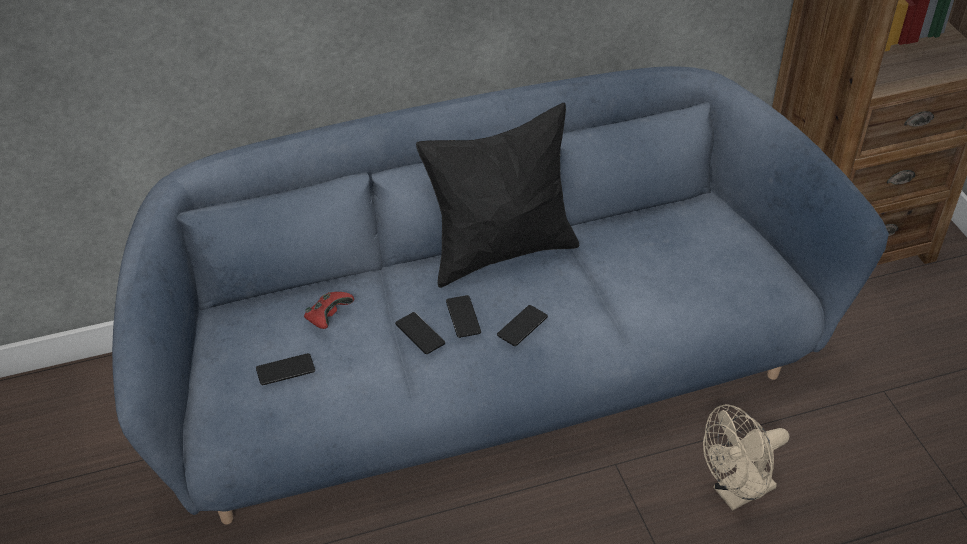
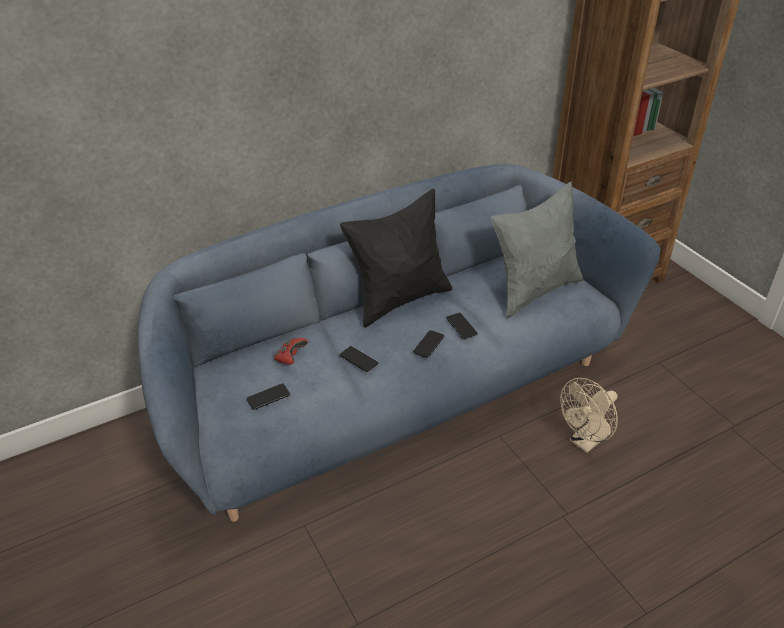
camera: 10 degrees left, 5 degrees down
phone [446,295,481,338] -> phone moved to [446,313,478,339]
none -> grey pillow [491,181,583,319]

